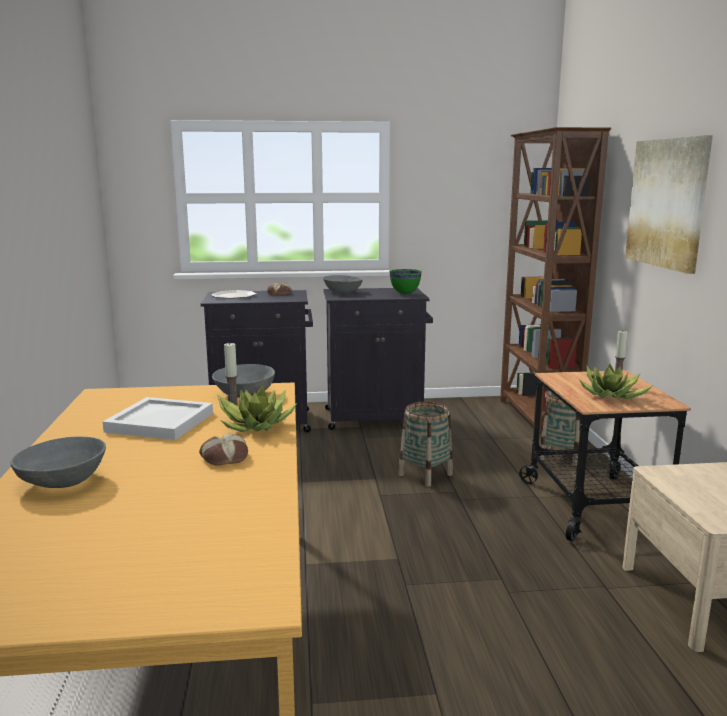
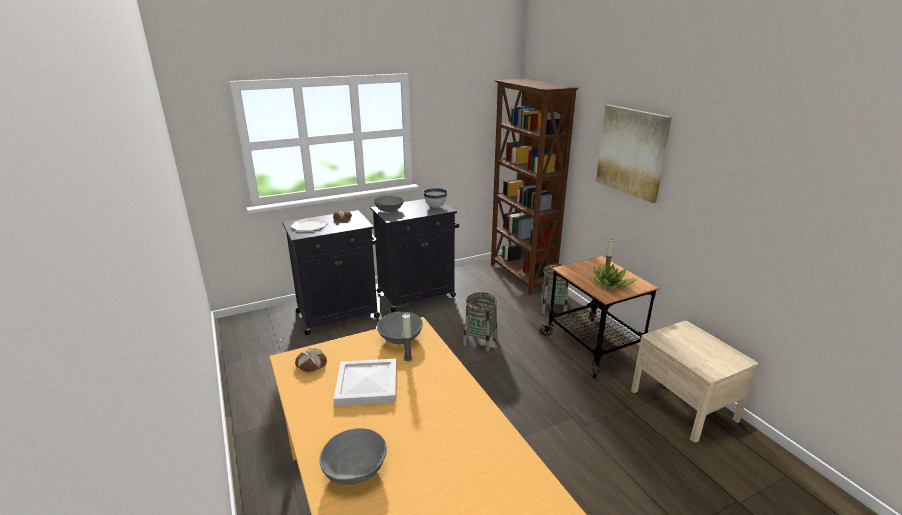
camera: 20 degrees left, 10 degrees up
bread [199,433,248,466] -> bread moved to [295,348,327,373]
potted plant [217,385,298,432] -> none
green bowl [389,269,422,294] -> white bowl [423,188,447,208]

